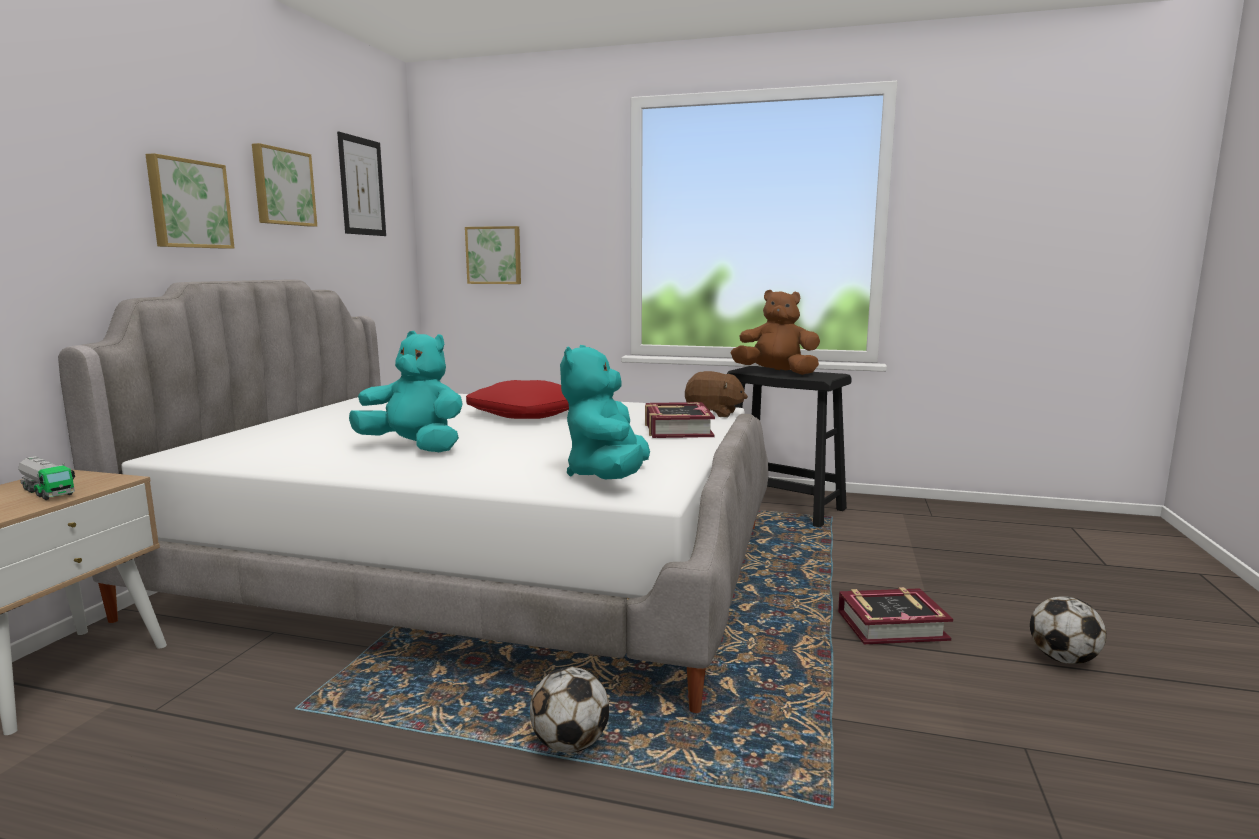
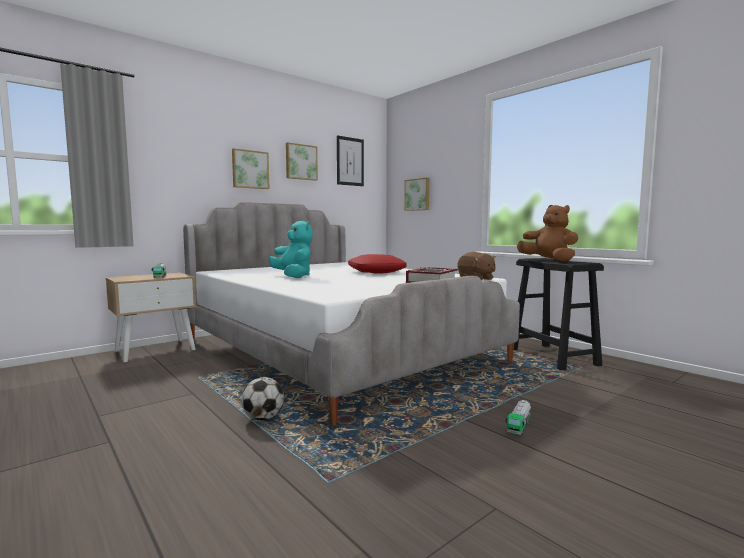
camera: 35 degrees right, 5 degrees down
turquoise plush toy [560,345,650,479] -> none
book [838,587,953,644] -> toy truck [506,400,531,435]
football [1030,597,1106,664] -> none

